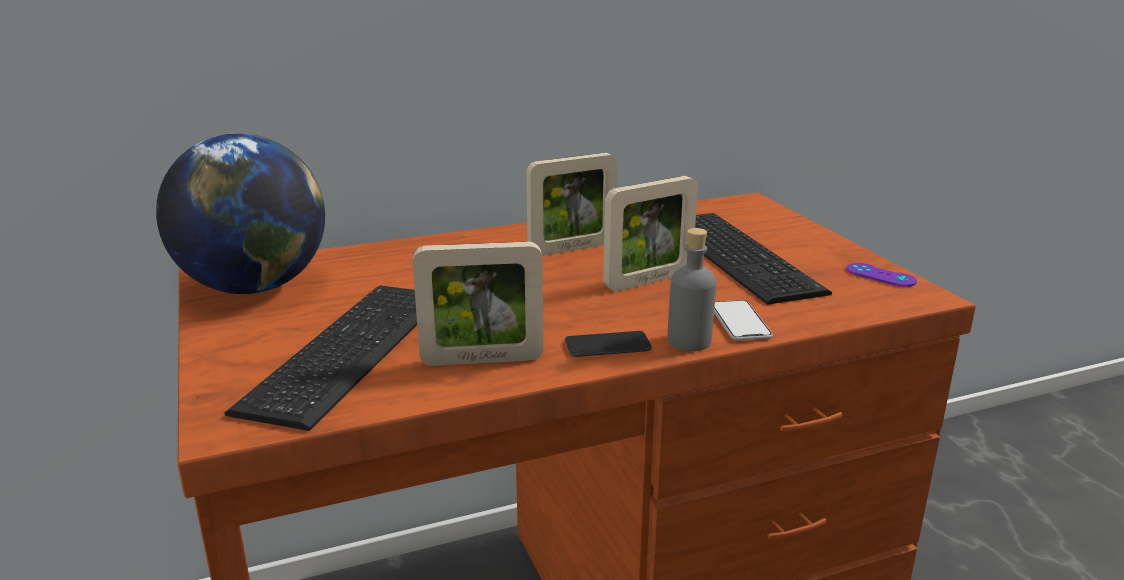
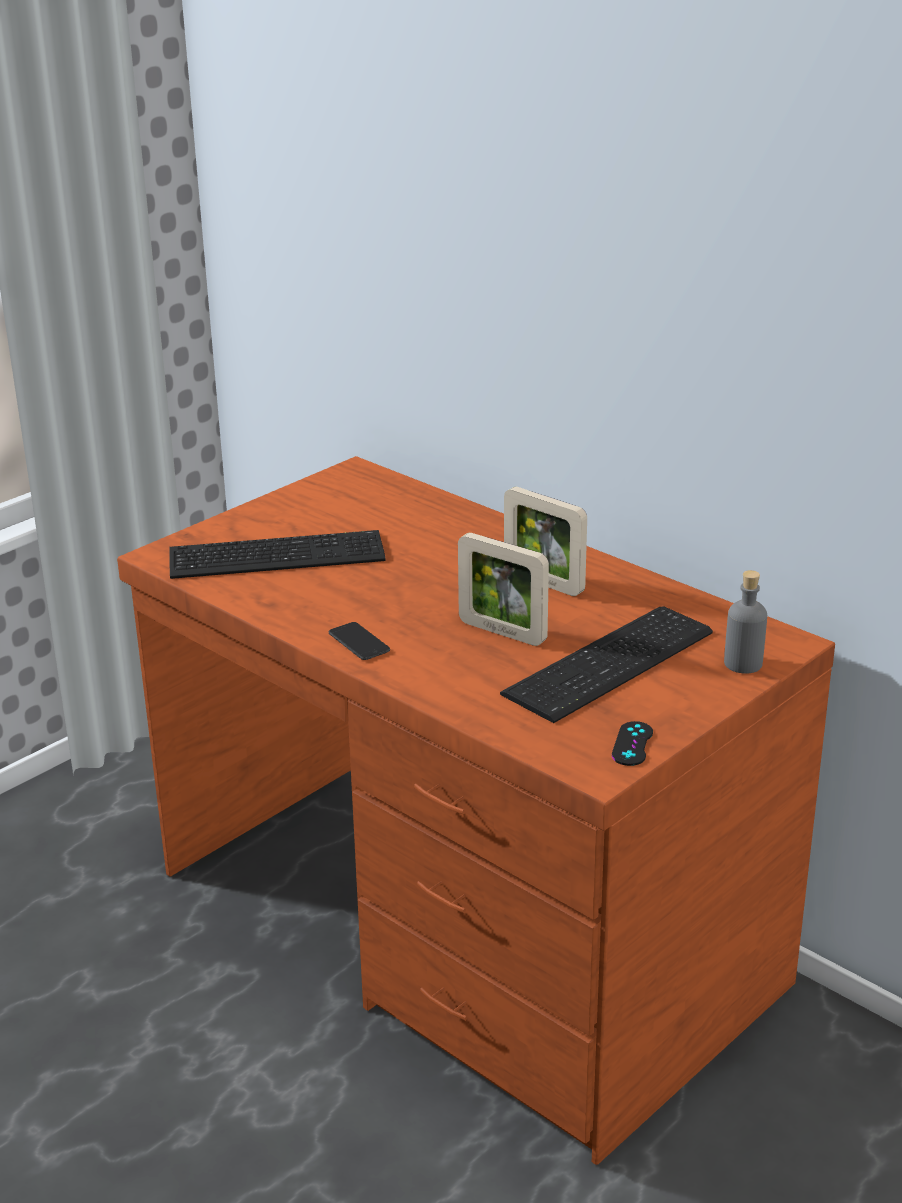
camera: 65 degrees right, 5 degrees up
globe [156,133,325,294] -> none
picture frame [413,242,543,366] -> none
grey bottle [667,228,716,351] -> grey bottle moved to [724,570,767,674]
phone [714,300,773,340] -> none
purple game controller [846,263,917,287] -> black game controller [612,721,653,766]

